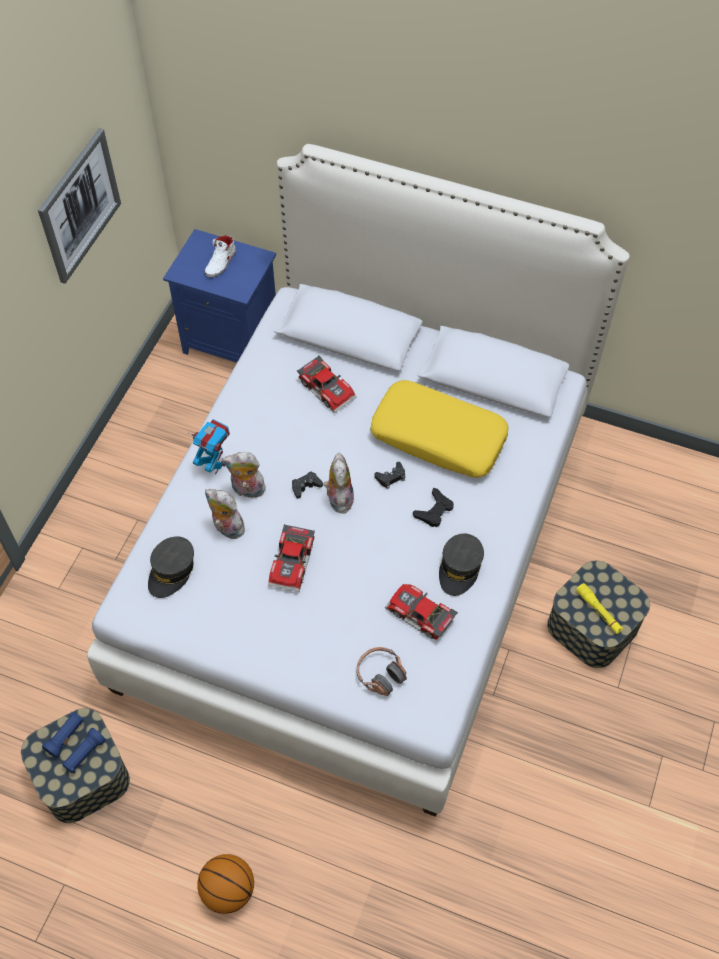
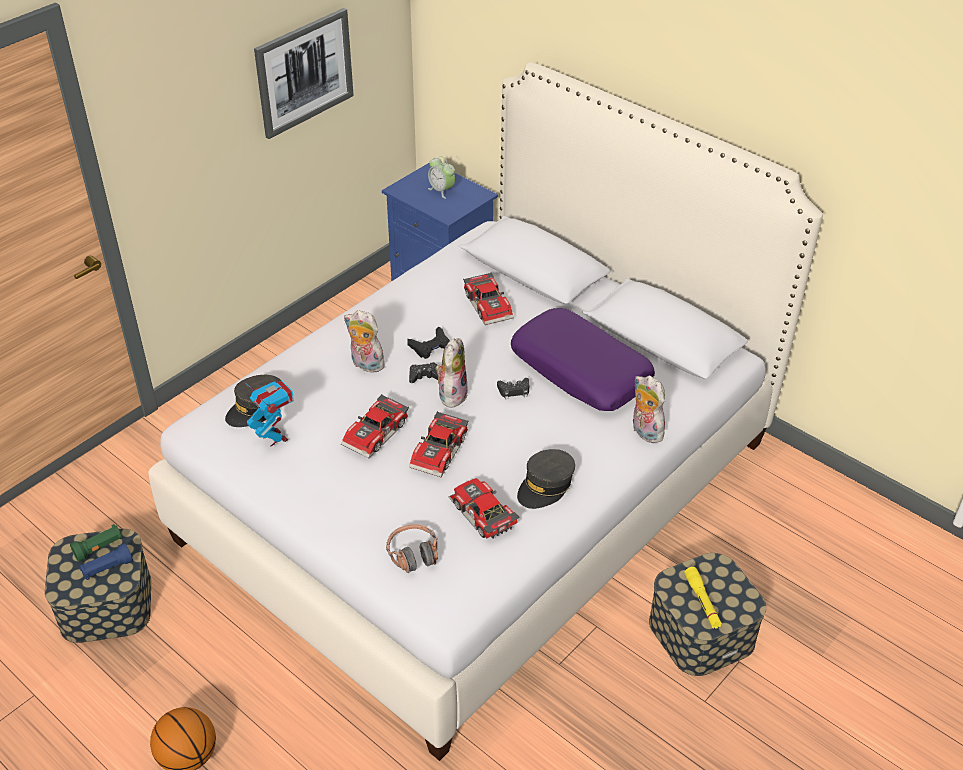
camera: 20 degrees right, 15 degrees down
blue flashlight [42,712,84,758] -> green flashlight [70,524,122,562]
toy robot [189,419,230,474] -> toy robot moved to [245,380,294,446]
white shoe [205,235,236,277] -> alarm clock [428,156,455,199]
plush toy [205,489,245,539] -> plush toy moved to [633,376,665,443]
yellow pillow [370,380,509,478] -> purple pillow [511,308,655,411]
black game controller [413,488,454,527] -> black game controller moved to [407,327,450,359]
none -> toy car [409,411,469,477]

